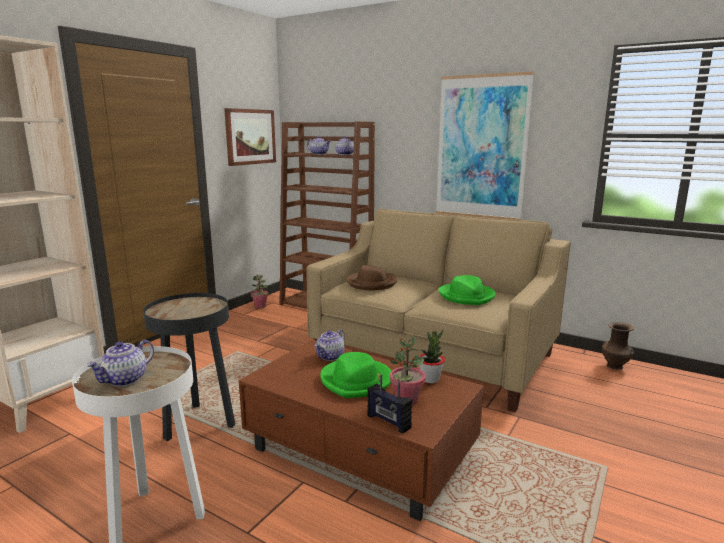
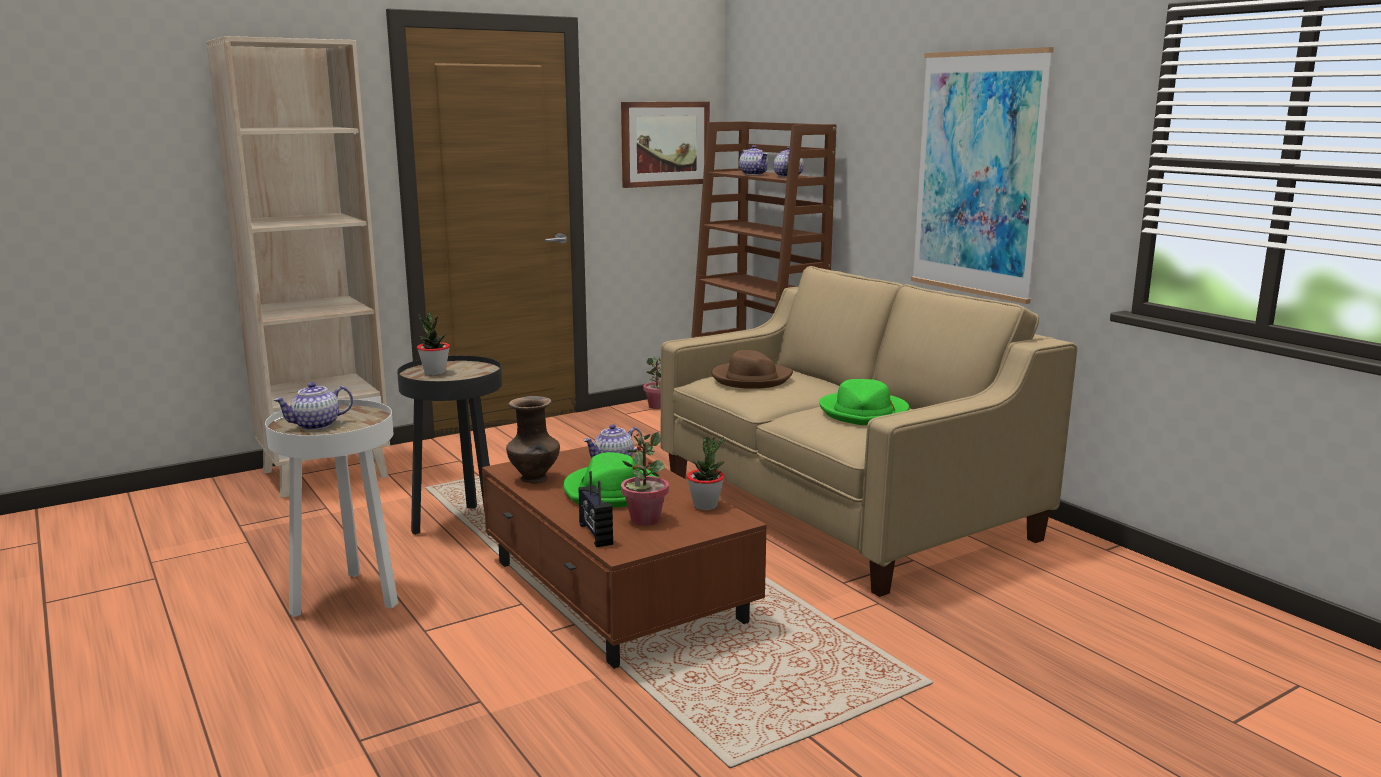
camera: 25 degrees right, 0 degrees up
brown vase [602,322,634,370] -> brown vase moved to [506,396,560,484]
none -> potted plant [417,312,450,375]

